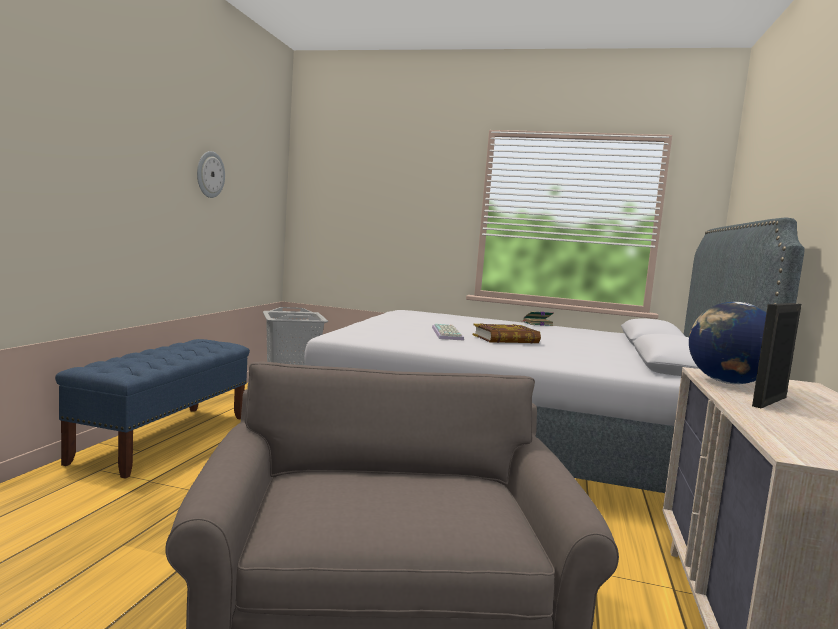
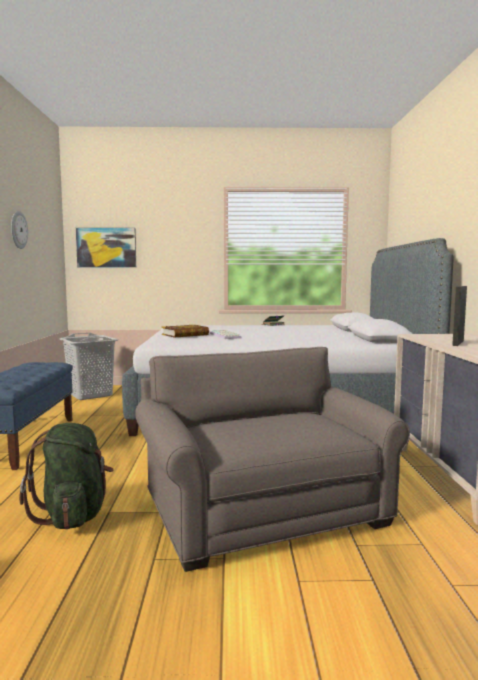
camera: 15 degrees left, 0 degrees up
book [473,323,541,343] -> book moved to [162,325,209,338]
globe [689,302,767,384] -> none
none -> green backpack [19,423,114,529]
none -> picture [76,228,136,268]

